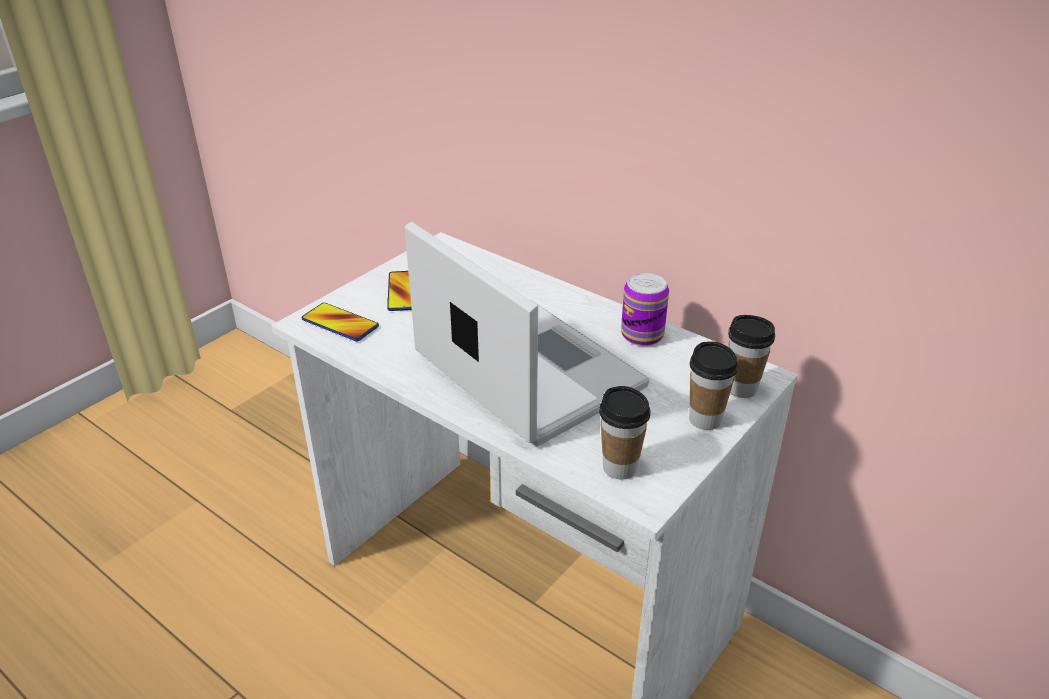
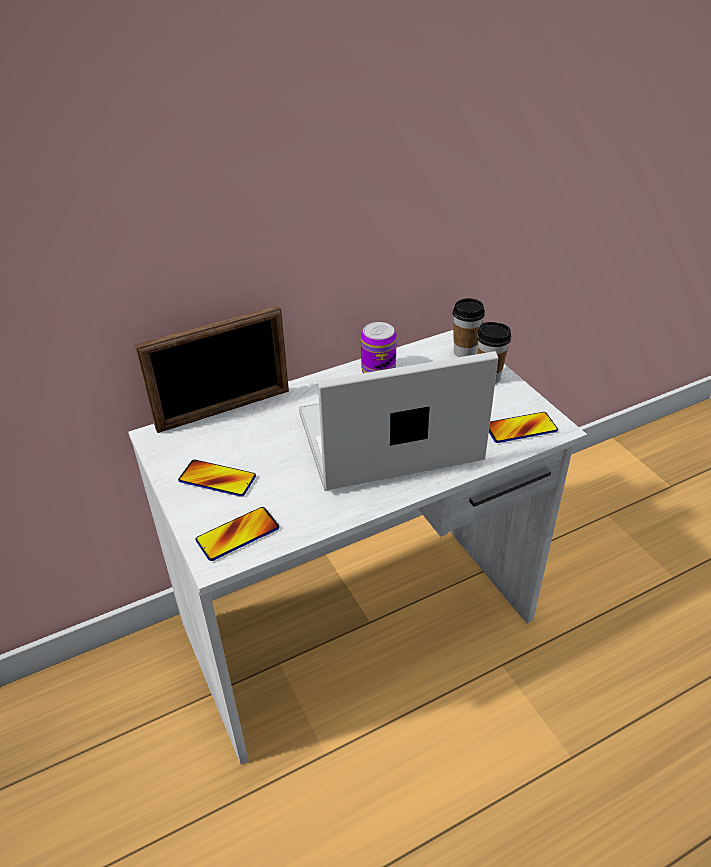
camera: 65 degrees left, 5 degrees up
cup [599,386,651,479] -> phone [489,412,558,443]
none -> picture frame [135,305,289,433]

